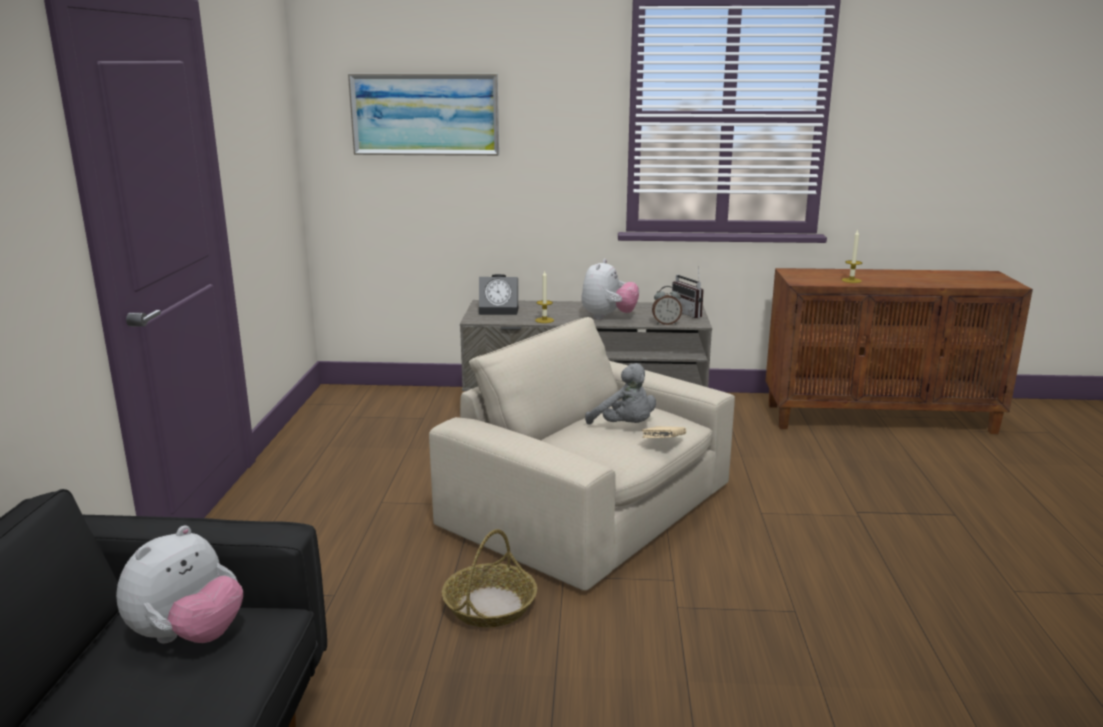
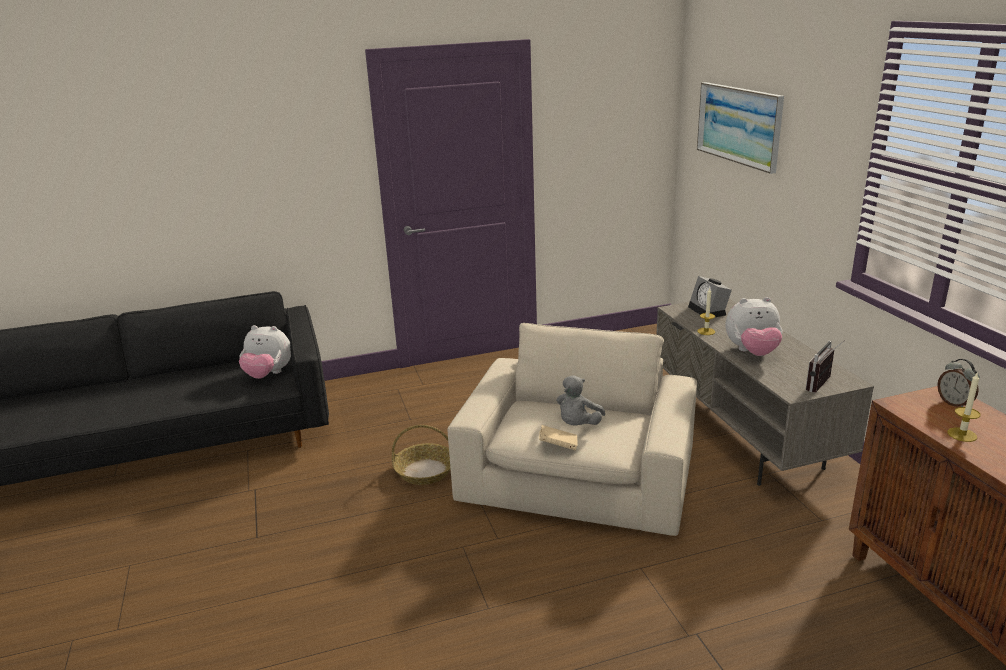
camera: 70 degrees right, 5 degrees up
alarm clock [652,286,682,325] -> alarm clock moved to [937,359,980,407]

